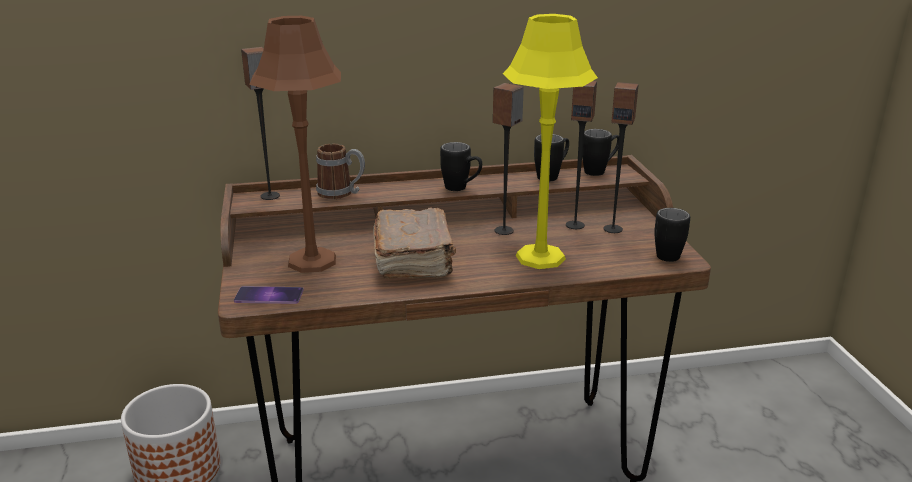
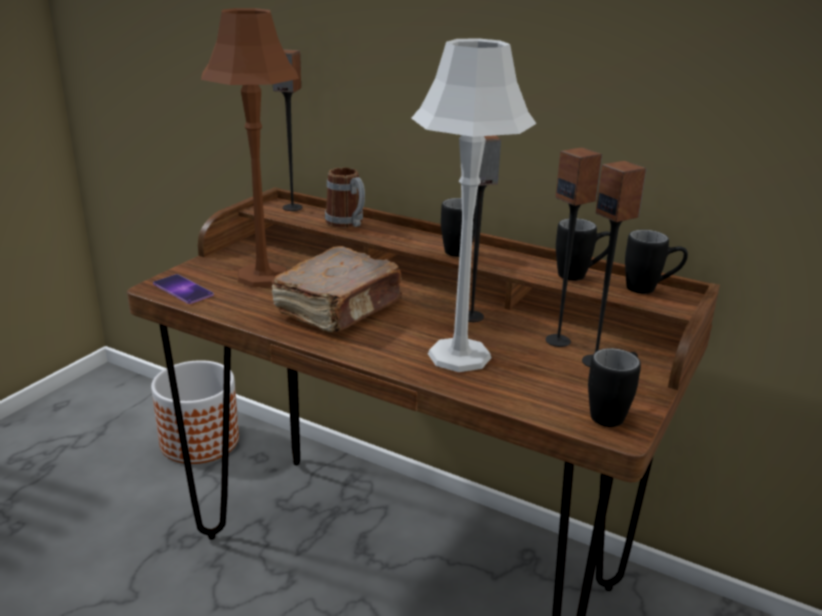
camera: 40 degrees right, 0 degrees up
yellow table lamp [503,14,598,269] -> grey table lamp [411,38,537,372]

